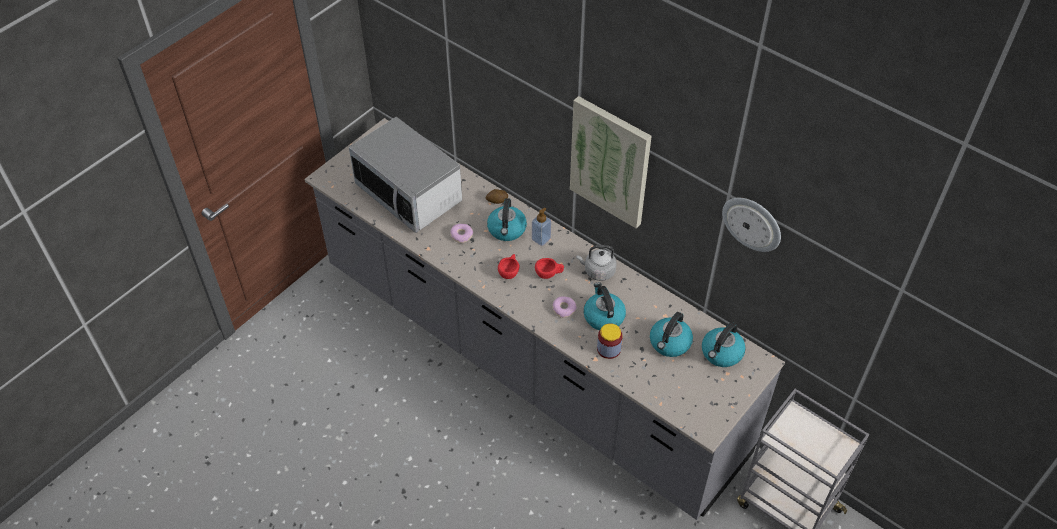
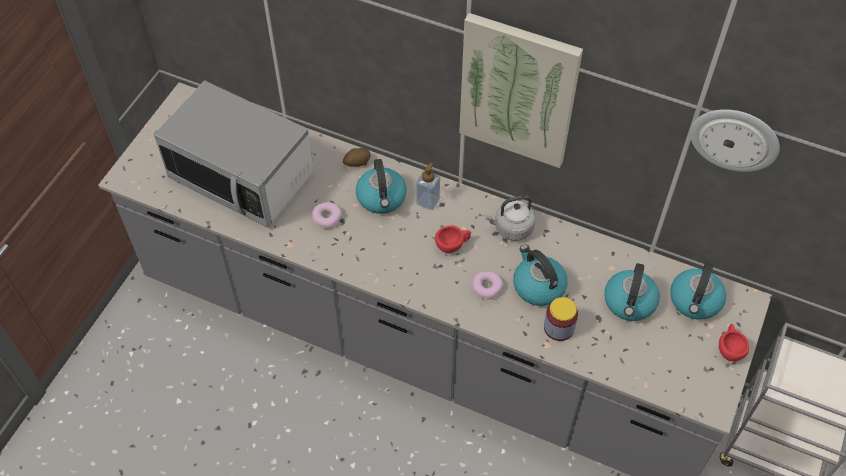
camera: 15 degrees left, 5 degrees up
red cup [498,254,519,279] -> red cup moved to [719,324,749,361]

